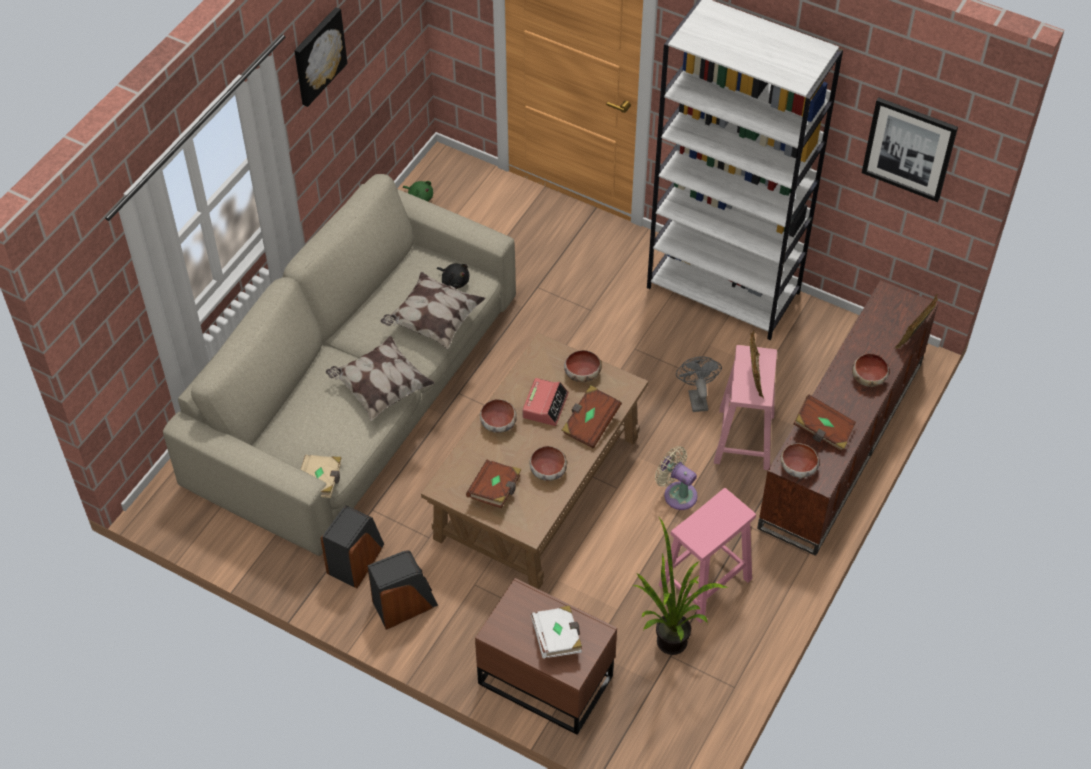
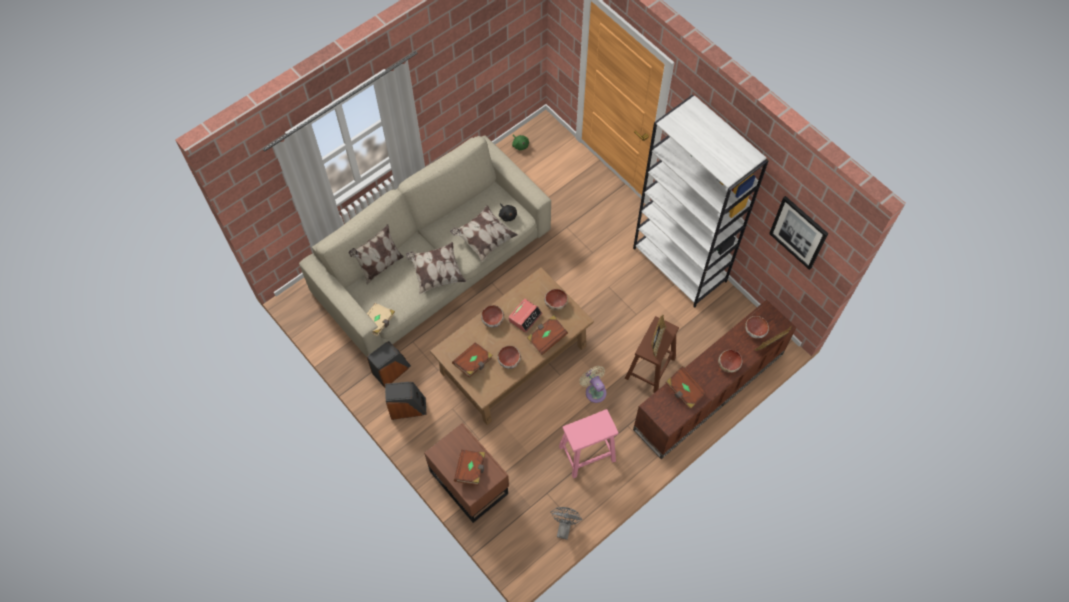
camera: 20 degrees right, 10 degrees up
picture [294,7,347,107] -> none
white book [531,605,582,659] -> brown book [454,449,485,486]
potted plant [633,518,728,655] -> none
grey fan [676,356,722,412] -> grey fan moved to [551,507,582,540]
pink stool [714,345,777,470] -> brown stool [625,316,679,393]
bowl [781,443,819,478] -> bowl moved to [745,316,769,339]
none -> pillow [349,224,404,284]

